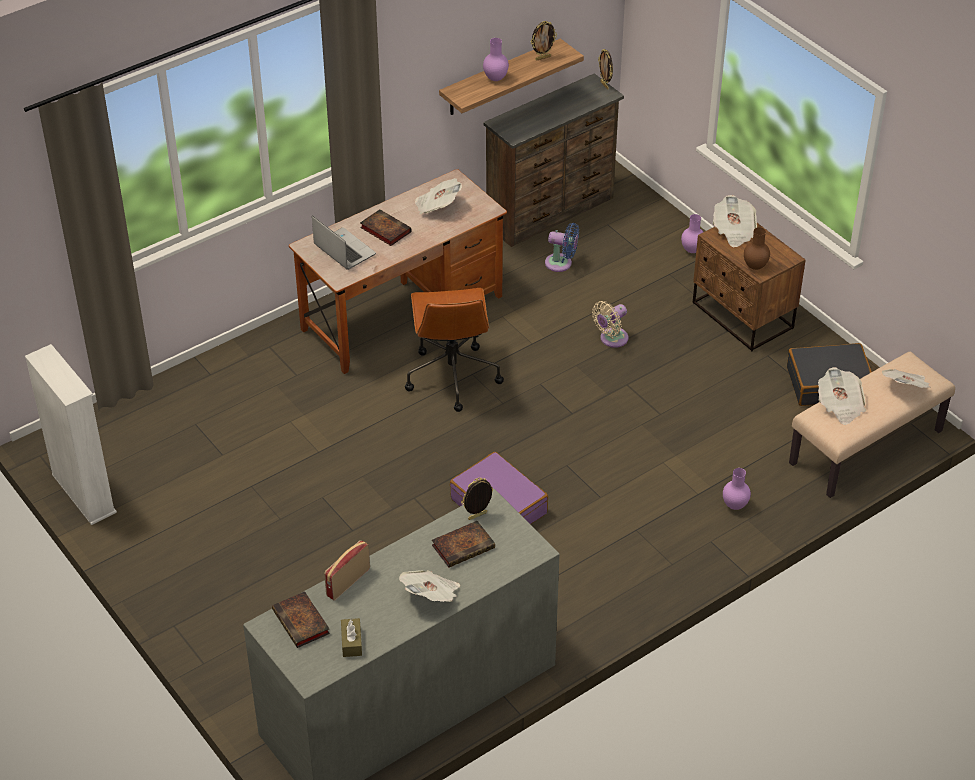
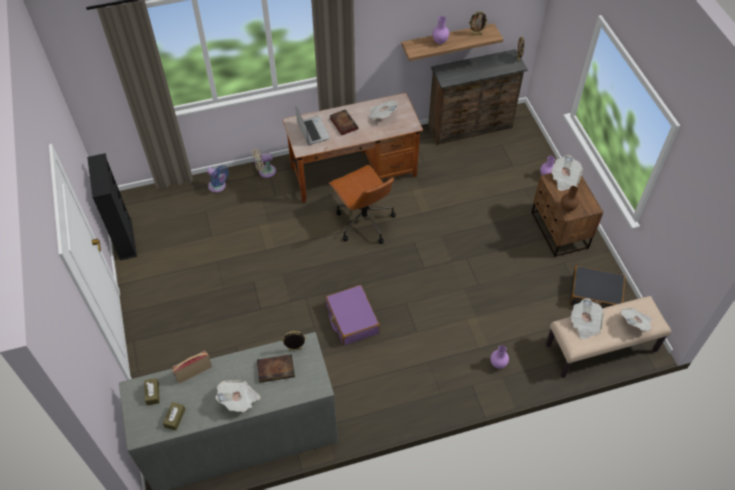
camera: 20 degrees right, 10 degrees up
white bookcase [25,344,117,525] -> black bookcase [87,153,137,260]
book [272,591,330,648] -> brown tissue box [144,378,160,405]
brown office chair [405,288,504,412] -> brown office chair turned 45 degrees counterclockwise [329,165,396,244]
blue fan [545,223,579,272] -> blue fan moved to [207,165,229,193]
beige fan [592,301,628,348] -> beige fan moved to [252,149,276,178]

